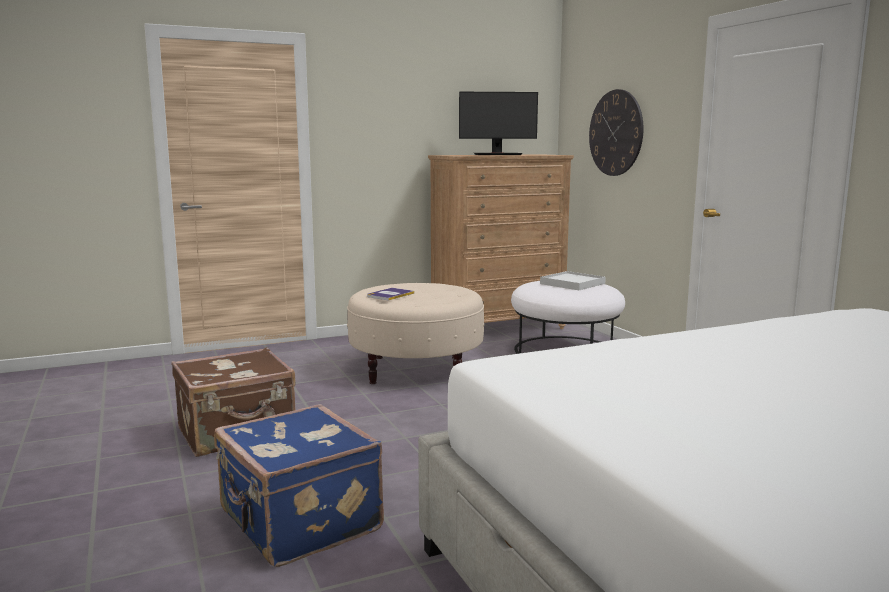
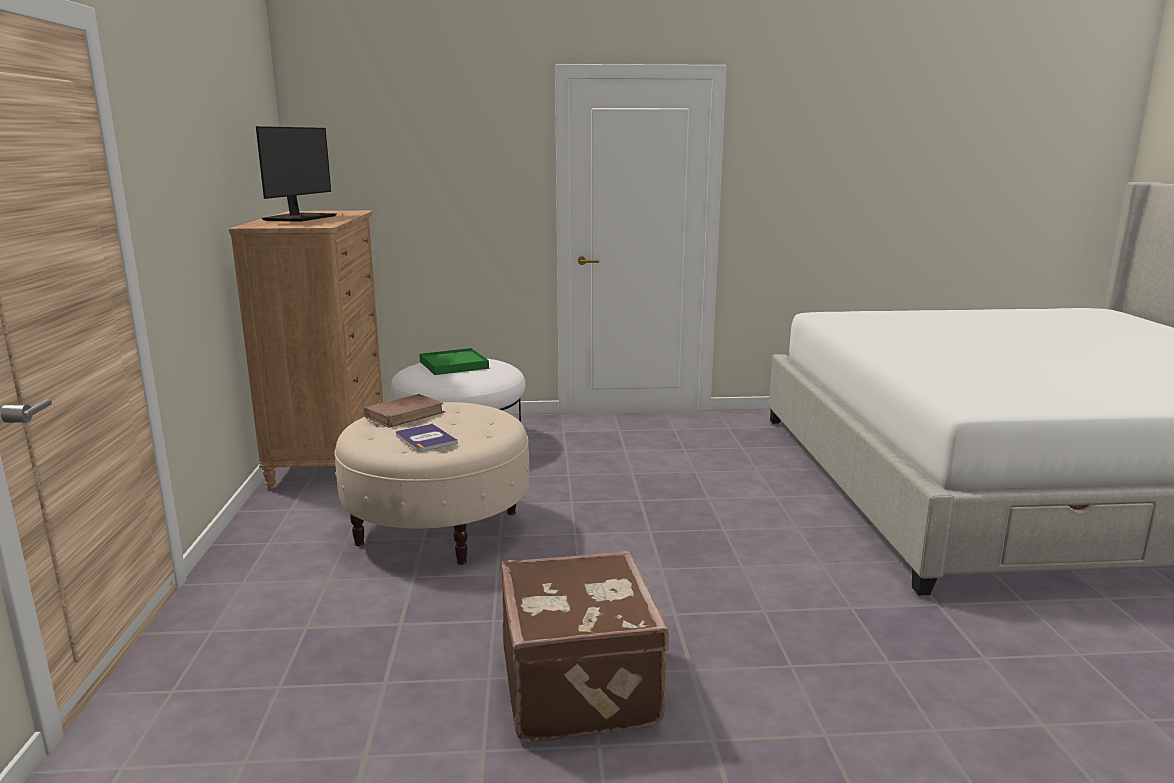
camera: 70 degrees left, 5 degrees up
blue suitcase [214,404,384,567] -> none
white tray [540,271,606,290] -> green tray [419,348,489,375]
wall clock [589,89,643,176] -> none
none -> brown book [364,394,445,428]

